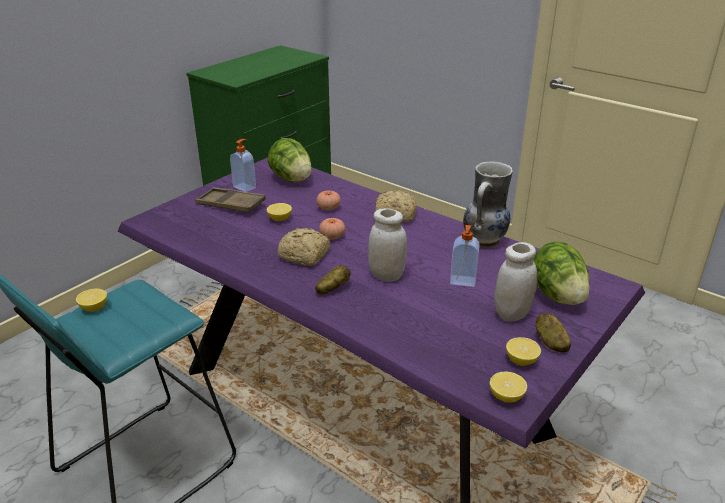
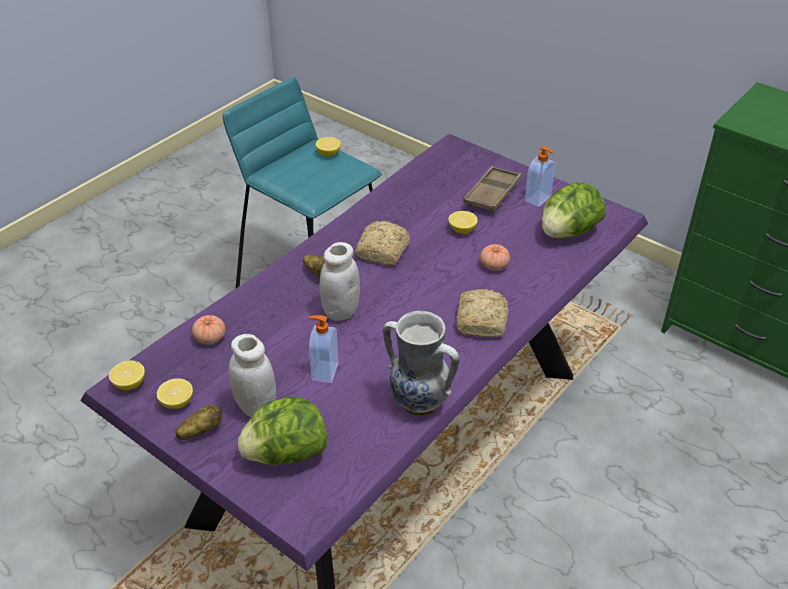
camera: 90 degrees right, 10 degrees up
tomato [319,218,345,239] -> tomato moved to [192,315,225,344]

